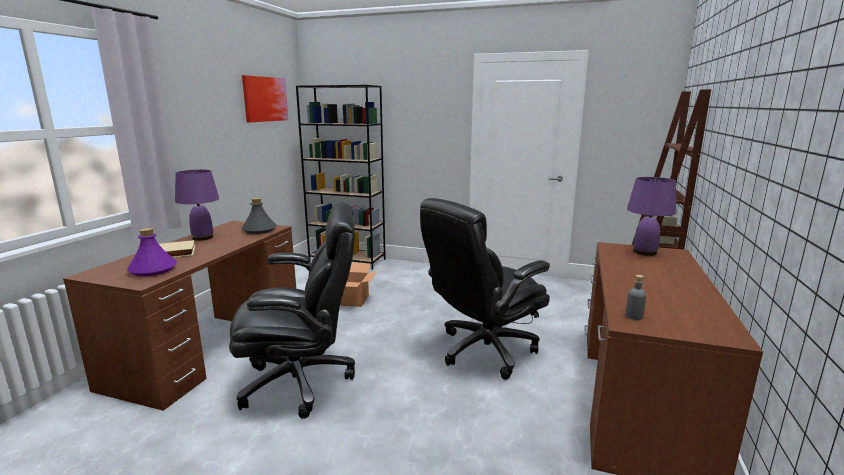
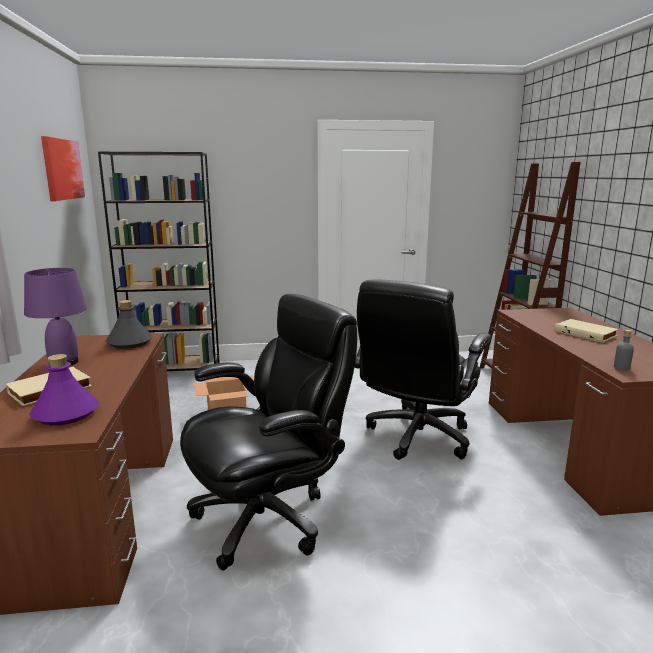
camera: 25 degrees left, 0 degrees up
purple table lamp [627,177,676,256] -> none
none -> beige book [554,319,618,343]

